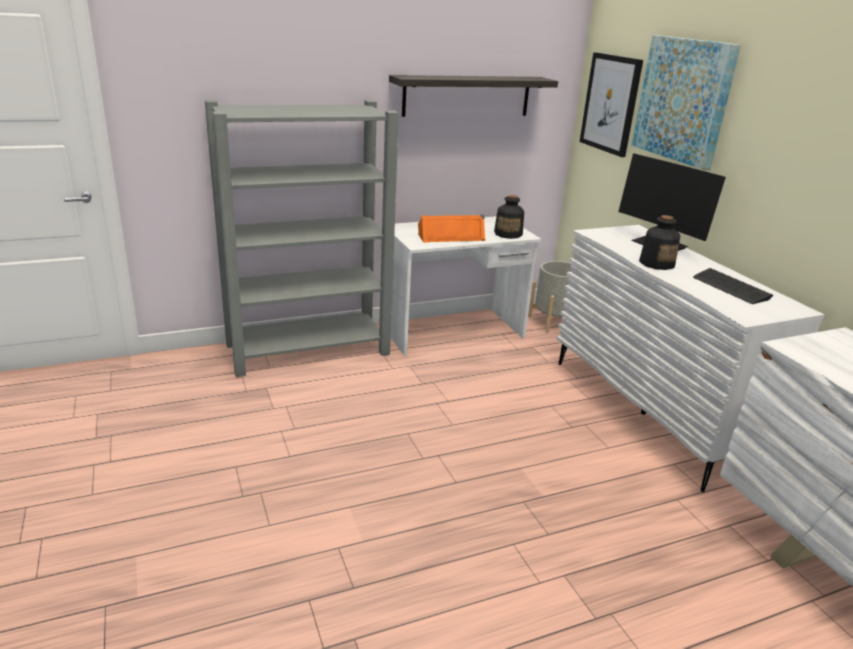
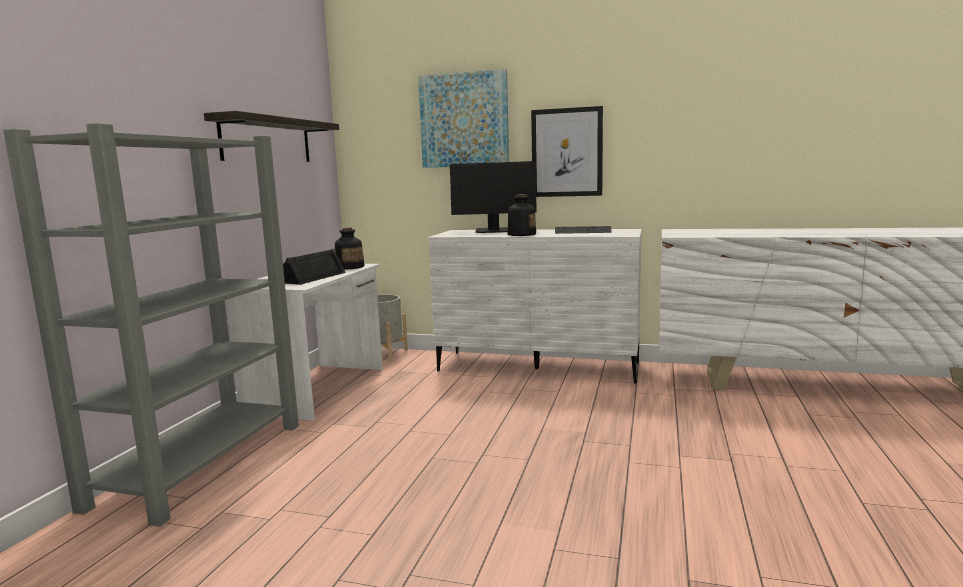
camera: 50 degrees left, 15 degrees down
orange speaker [418,215,485,243] -> black speaker [283,249,346,285]
picture [580,52,643,157] -> picture moved to [531,106,603,197]

